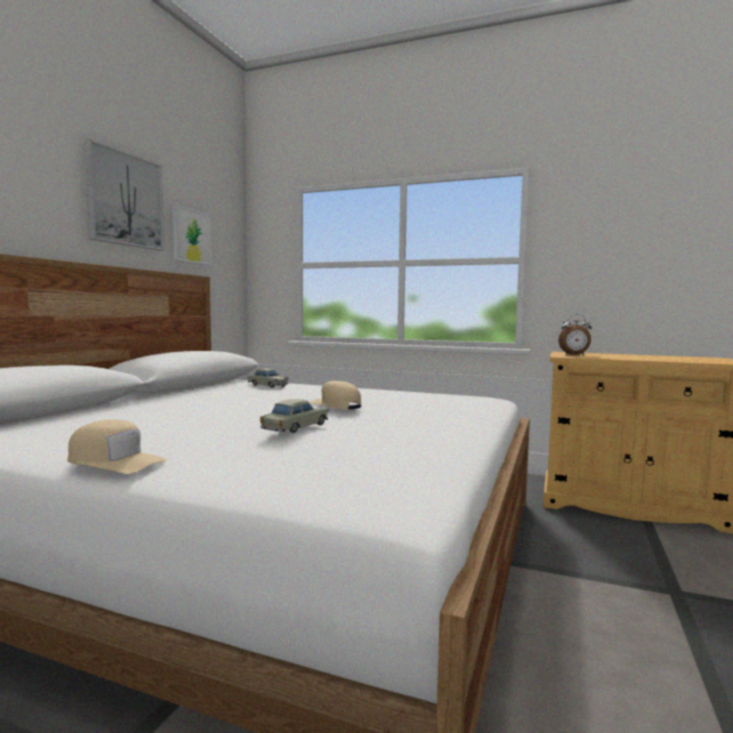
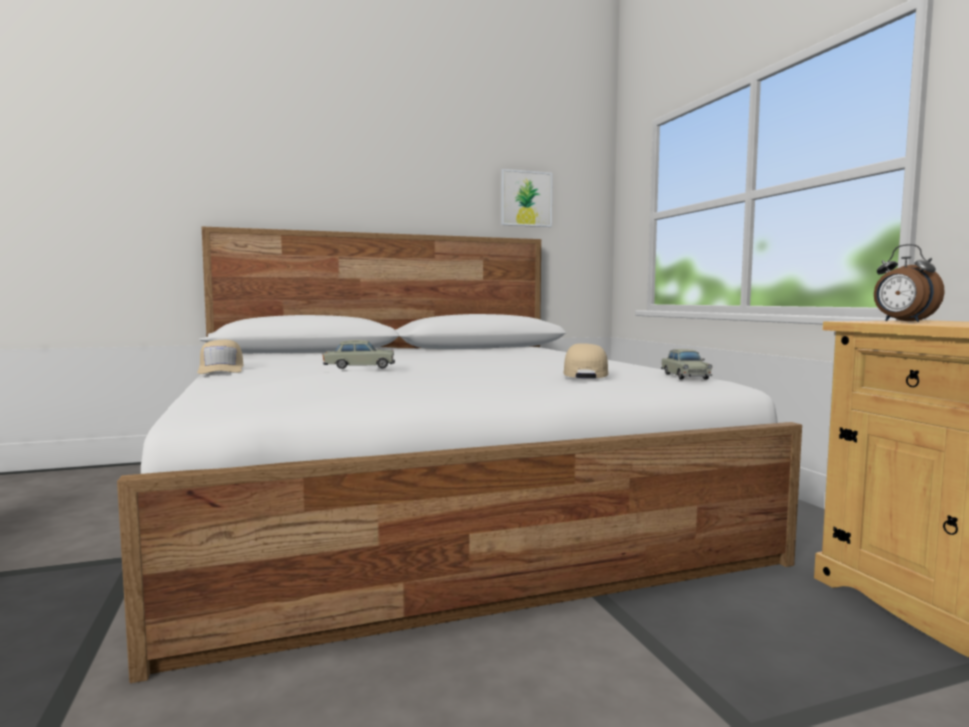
camera: 50 degrees right, 0 degrees up
picture [85,139,164,251] -> none
beige toy car [248,369,289,388] -> beige toy car moved to [661,349,713,380]
beige cap [309,381,362,409] -> beige cap moved to [563,343,608,378]

